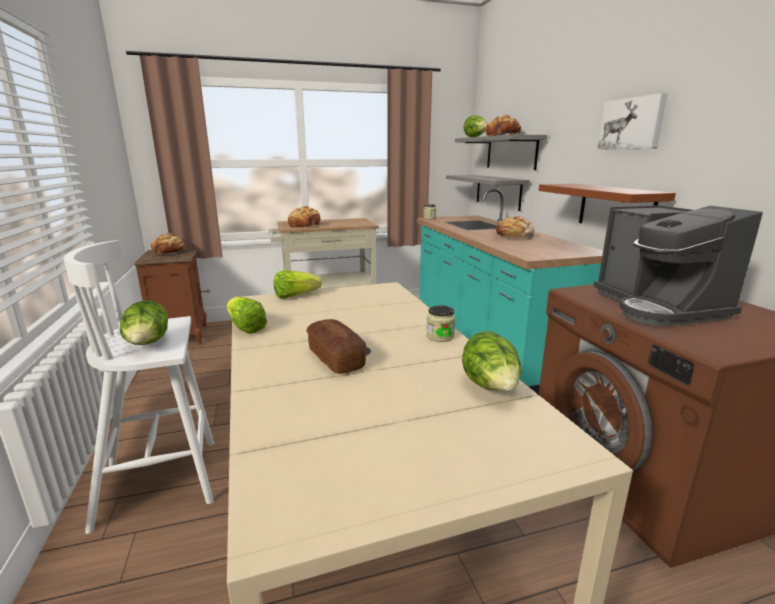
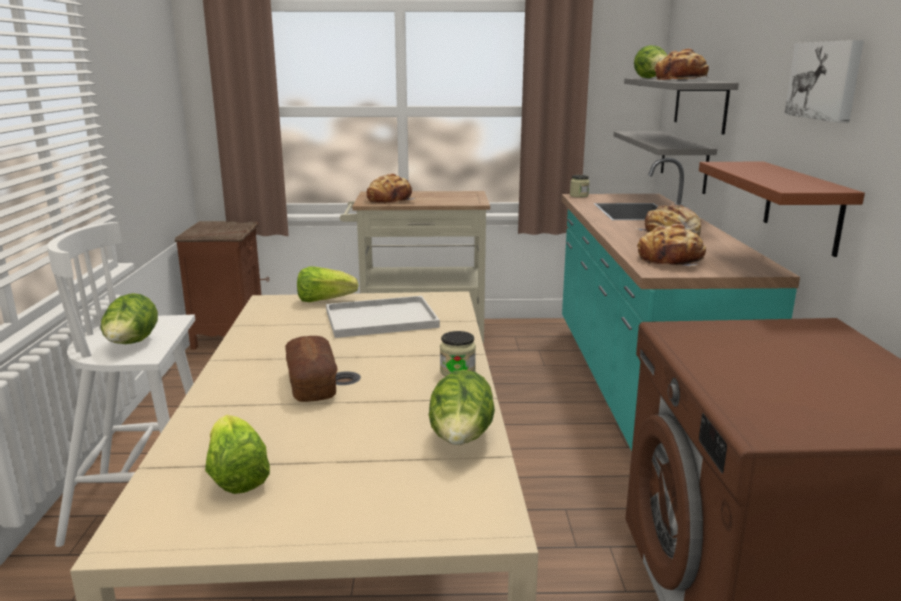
camera: 15 degrees right, 0 degrees up
bread [151,233,186,254] -> bread moved to [637,224,706,267]
lettuce [227,297,267,334] -> lettuce moved to [205,415,270,494]
coffee machine [593,205,763,326] -> none
none -> white tray [326,296,440,338]

